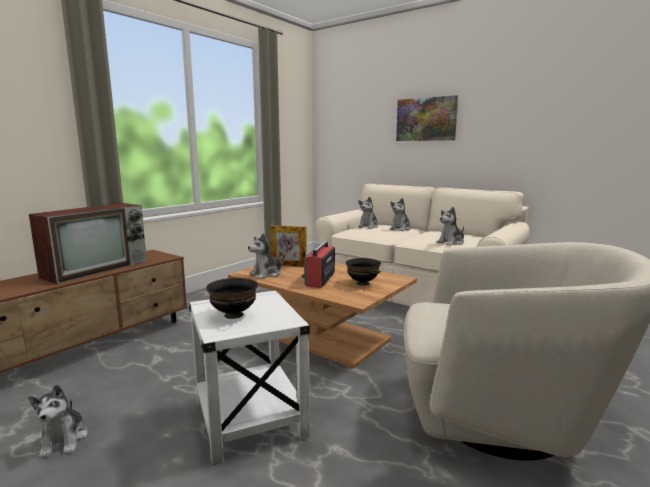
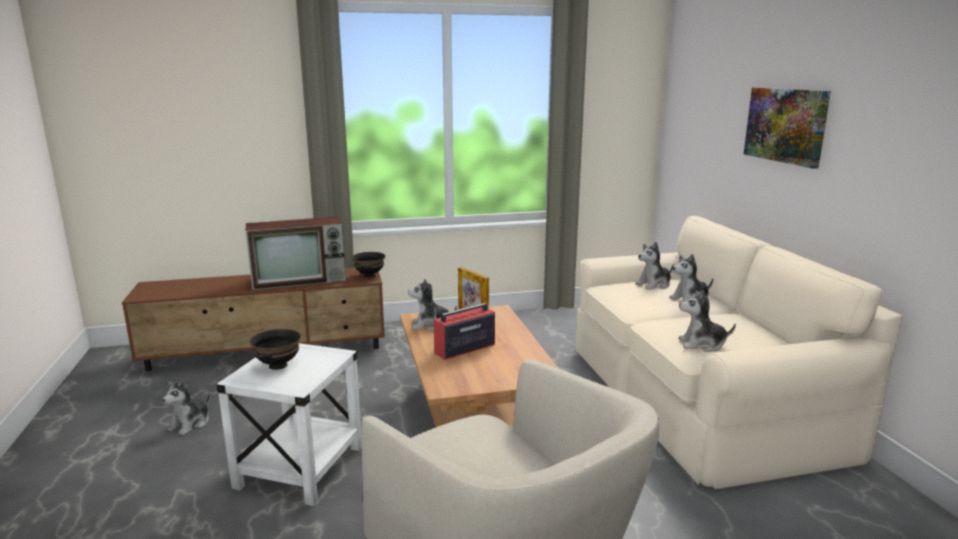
camera: 40 degrees right, 5 degrees up
black bowl [345,258,381,286] -> black bowl moved to [352,252,385,278]

